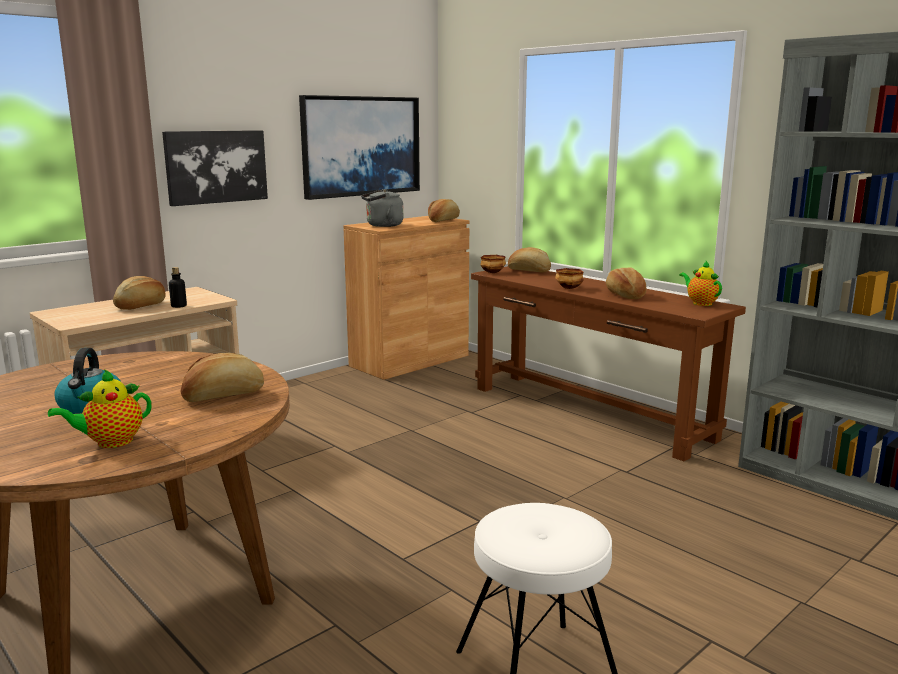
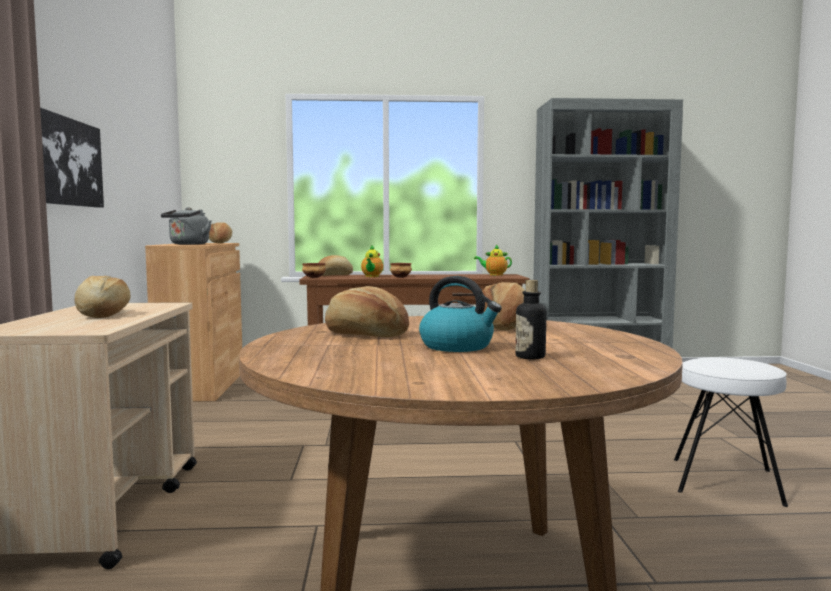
camera: 50 degrees left, 10 degrees down
teapot [48,369,151,448] -> teapot moved to [361,246,383,277]
bottle [169,267,187,308] -> bottle moved to [515,280,547,359]
picture [299,95,420,200] -> none
bread [606,267,646,299] -> bread moved to [325,286,409,337]

